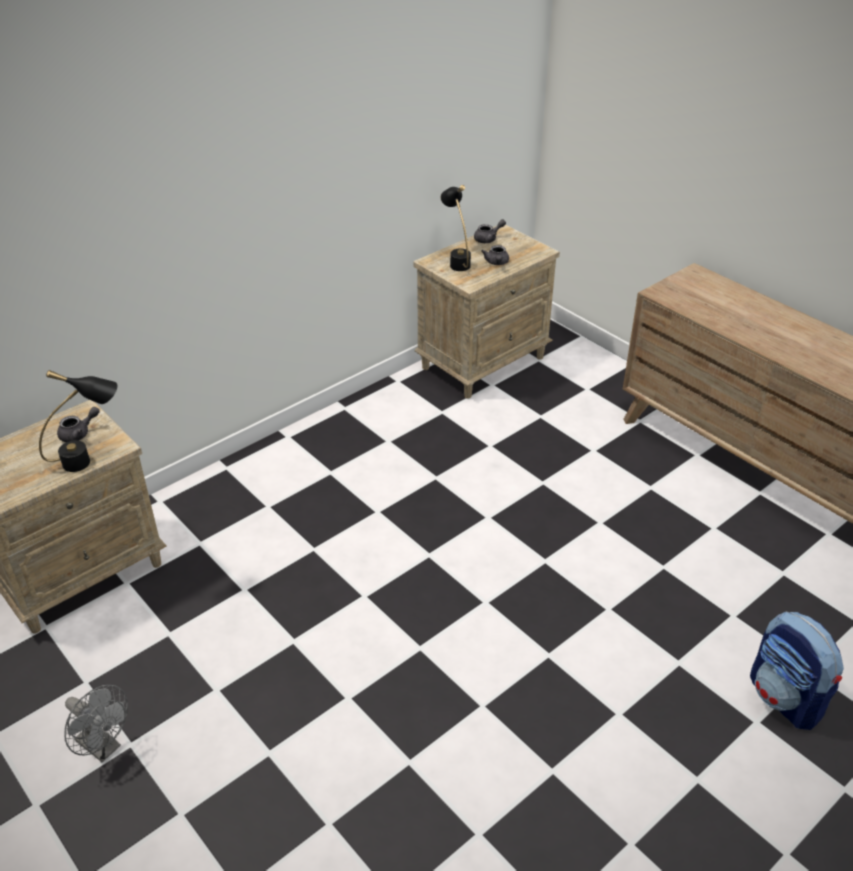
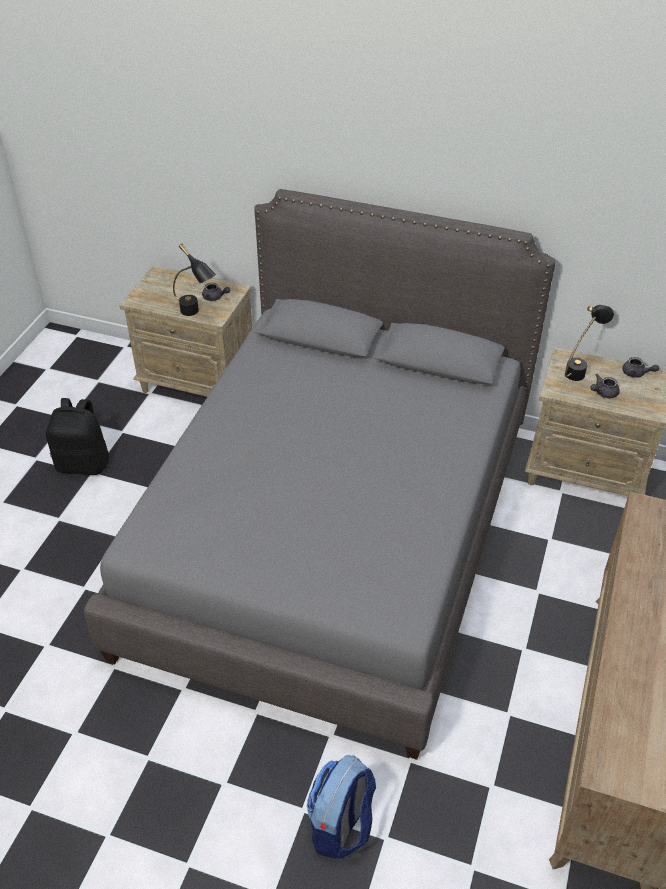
camera: 60 degrees right, 5 degrees up
grey fan [64,685,128,762] -> black backpack [46,398,109,475]
none -> grey bed [84,189,556,760]

